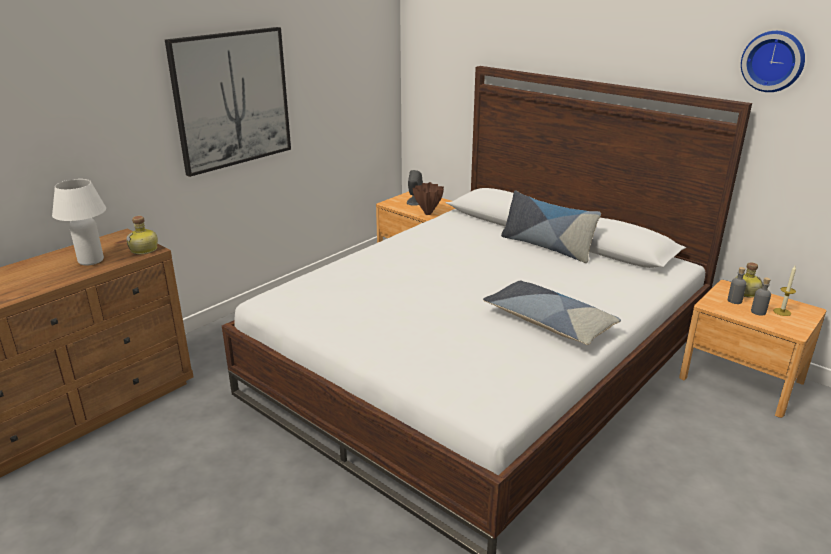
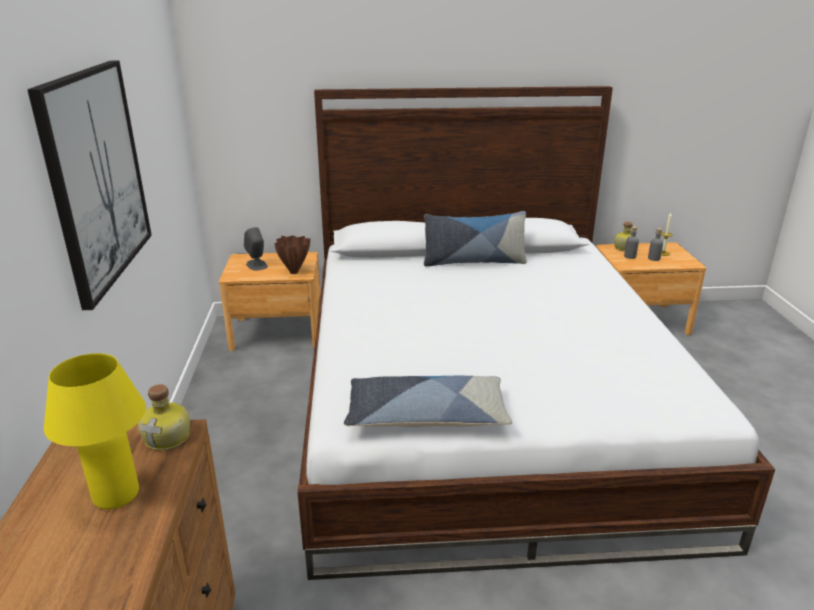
camera: 45 degrees left, 0 degrees up
white table lamp [52,179,106,265] -> yellow table lamp [44,353,146,509]
pillow [483,281,621,345] -> pillow moved to [344,376,512,427]
wall clock [741,31,805,92] -> none

